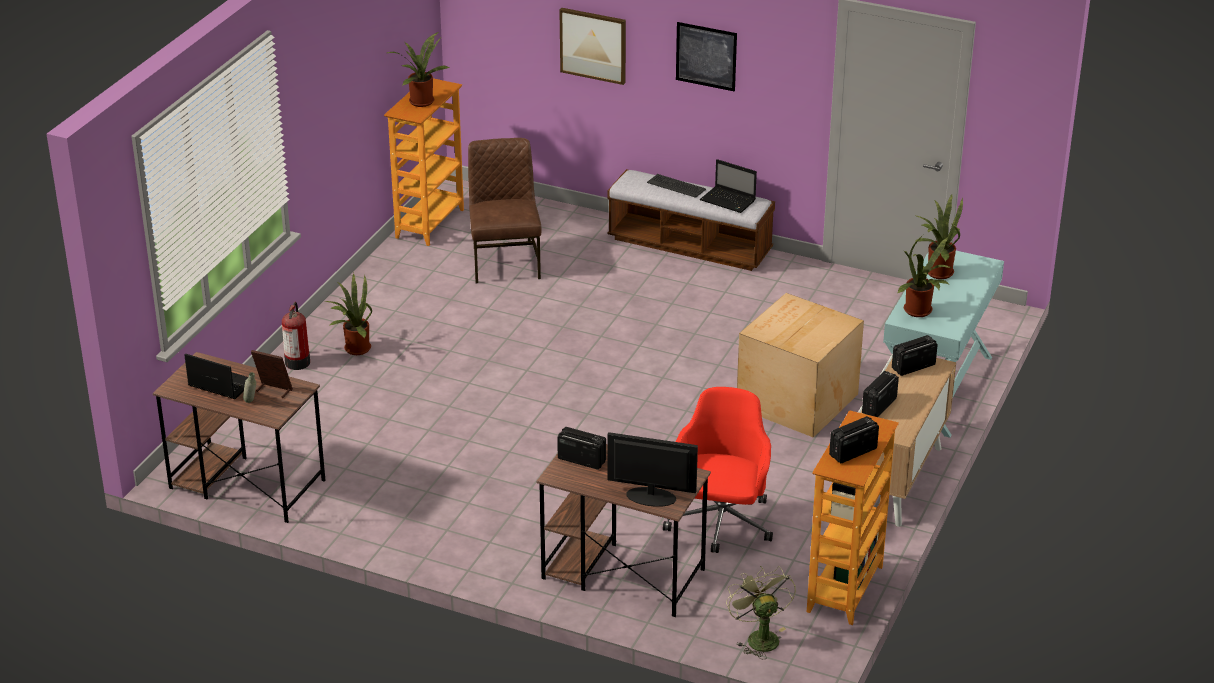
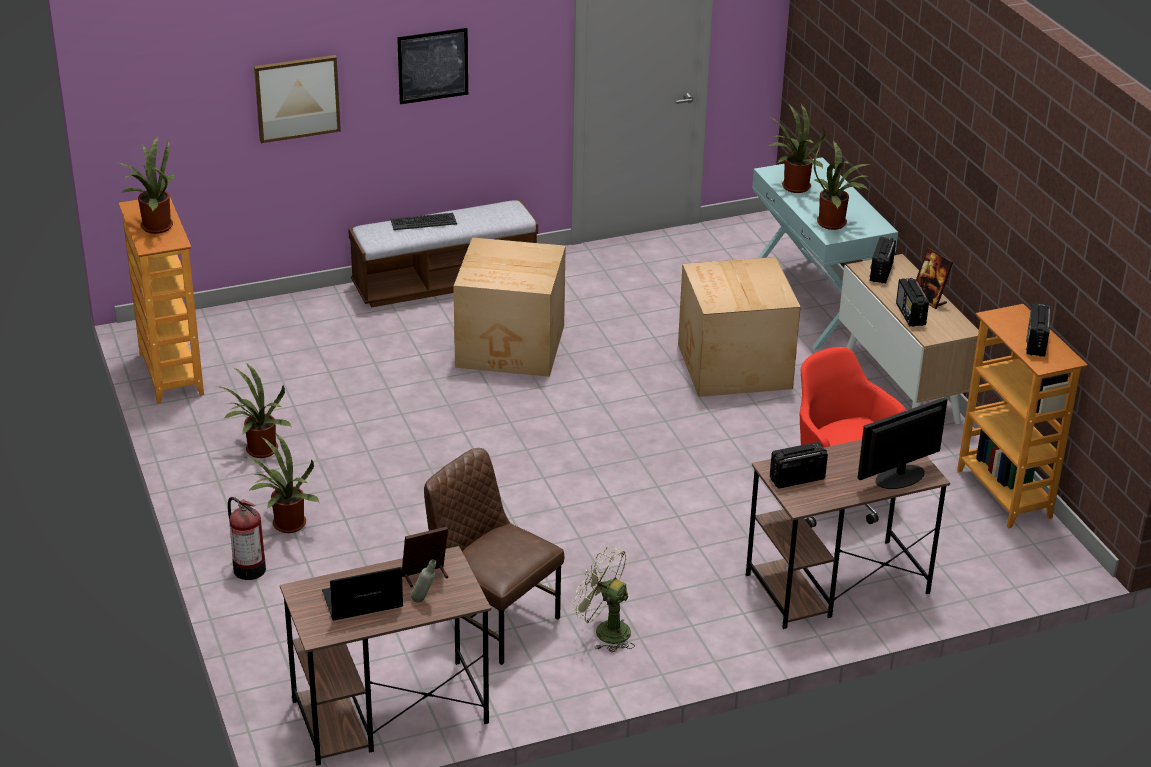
camera: 45 degrees left, 0 degrees up
brown chair [468,138,542,283] -> brown chair moved to [424,448,564,665]
laptop [700,159,757,213] -> none
green fan [726,566,796,659] -> green fan moved to [572,546,635,653]
none -> potted plant [219,363,291,458]
none -> cardboard box [453,237,566,377]
none -> picture frame [916,247,953,309]

